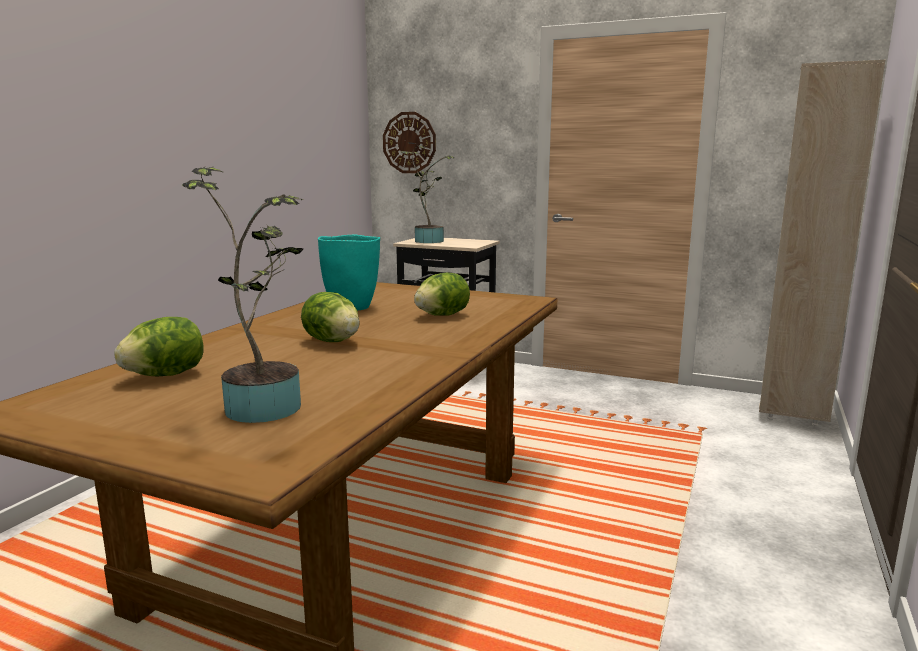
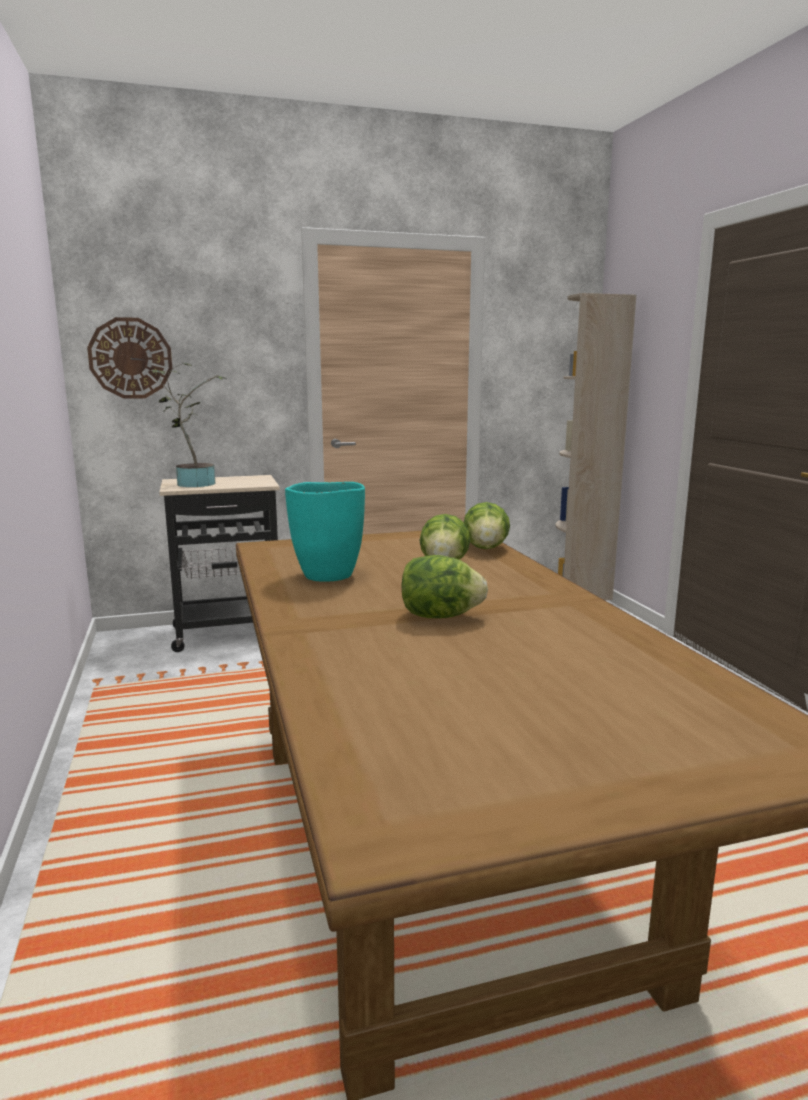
camera: 40 degrees left, 0 degrees up
lettuce [114,317,203,377] -> lettuce moved to [464,502,510,549]
potted plant [182,166,303,423] -> none

